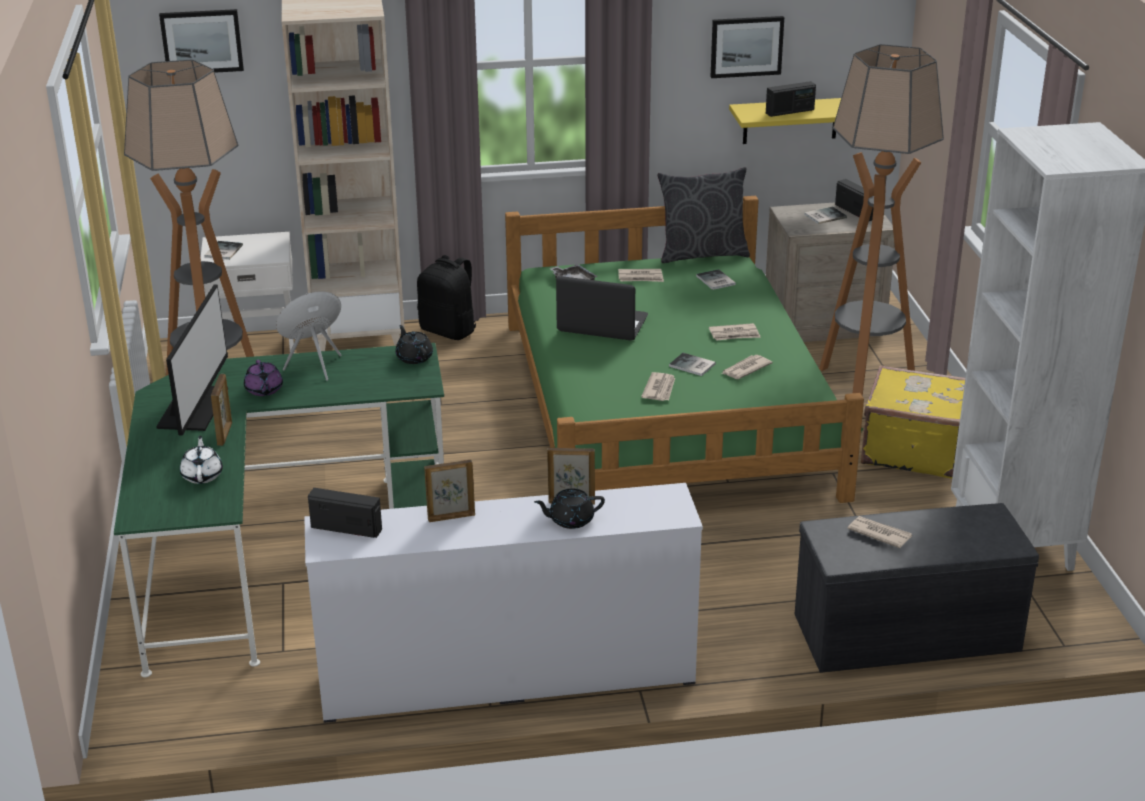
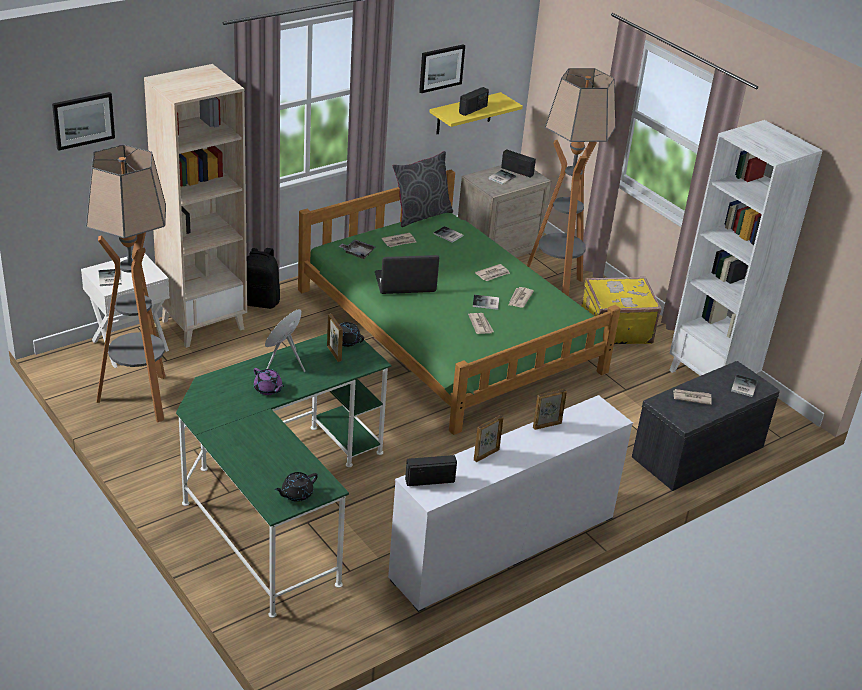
camera: 30 degrees left, 5 degrees up
monitor [156,284,228,435] -> none
white teapot [180,436,223,484] -> none
picture frame [211,374,232,446] -> picture frame moved to [327,314,343,362]
black teapot [534,488,605,529] -> black teapot moved to [275,472,318,502]
none -> book [731,375,758,397]

